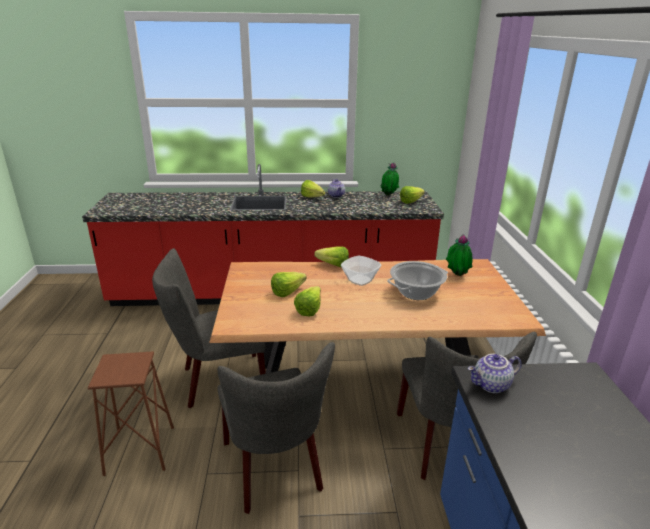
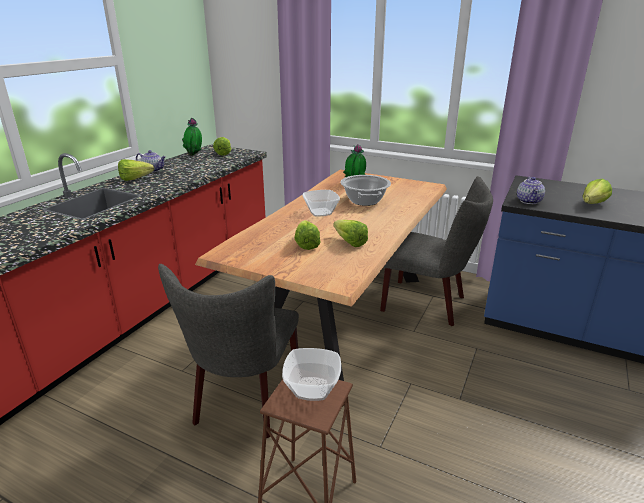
camera: 60 degrees left, 0 degrees up
grey chair [217,342,335,514] -> none
lettuce [314,247,349,267] -> lettuce moved to [583,179,612,204]
none -> bowl [282,348,341,401]

